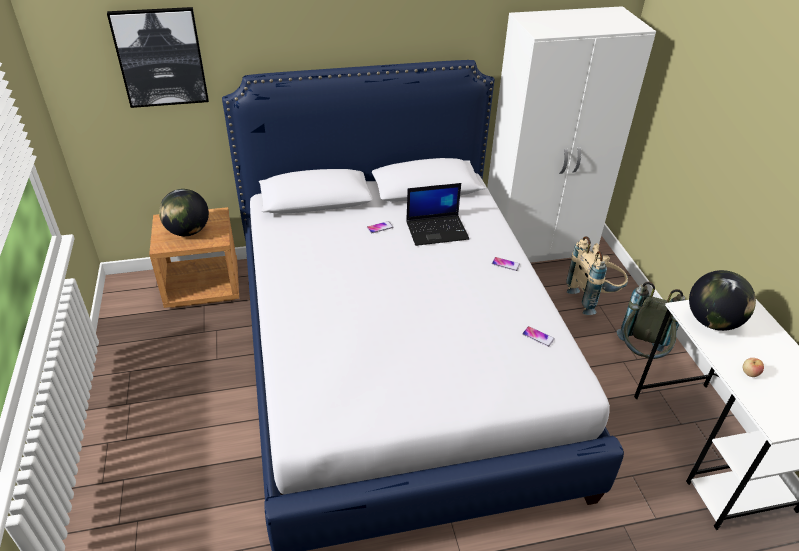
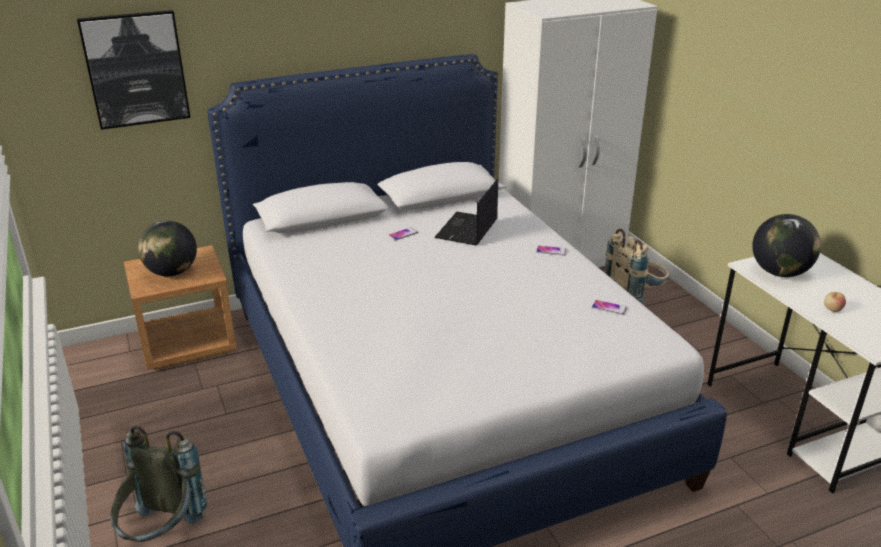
camera: 10 degrees left, 10 degrees down
laptop [406,183,469,246] -> laptop turned 135 degrees clockwise [434,179,498,246]
grey backpack [617,282,685,359] -> grey backpack moved to [110,425,207,542]

